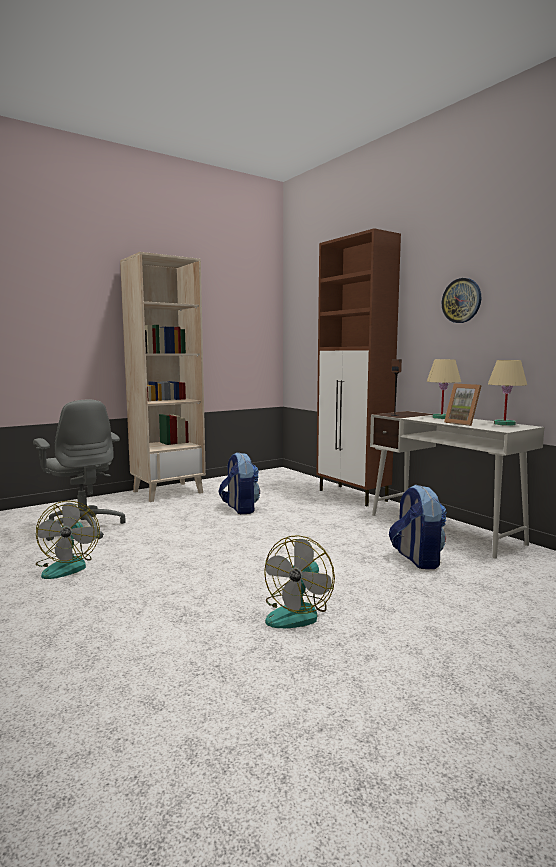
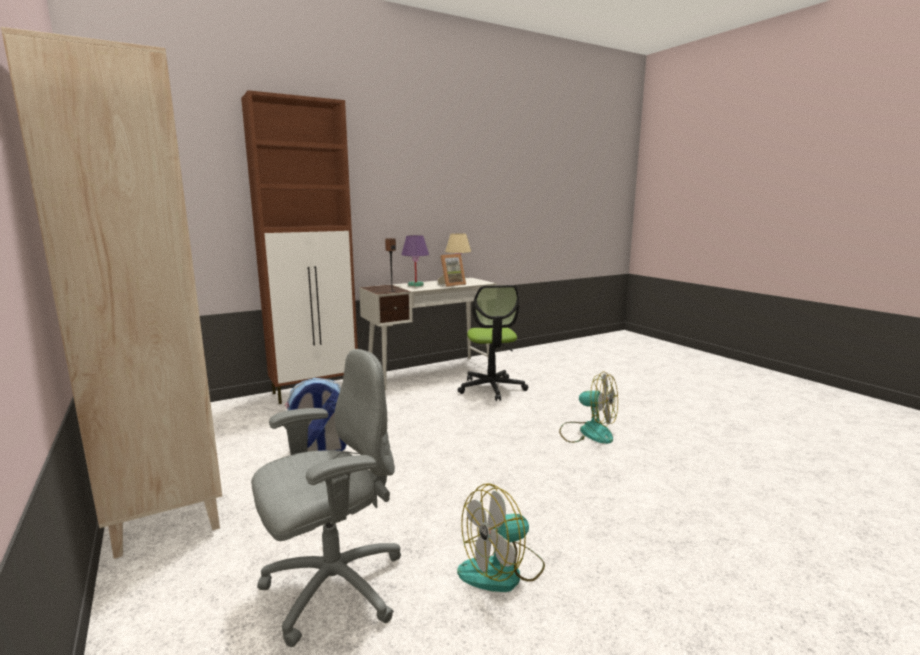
camera: 85 degrees left, 5 degrees up
fan [36,501,100,579] -> fan turned 150 degrees clockwise [457,483,545,592]
backpack [389,484,447,569] -> office chair [458,285,528,401]
beige table lamp [427,359,461,419] -> purple table lamp [401,235,429,286]
wall clock [442,278,481,323] -> none

